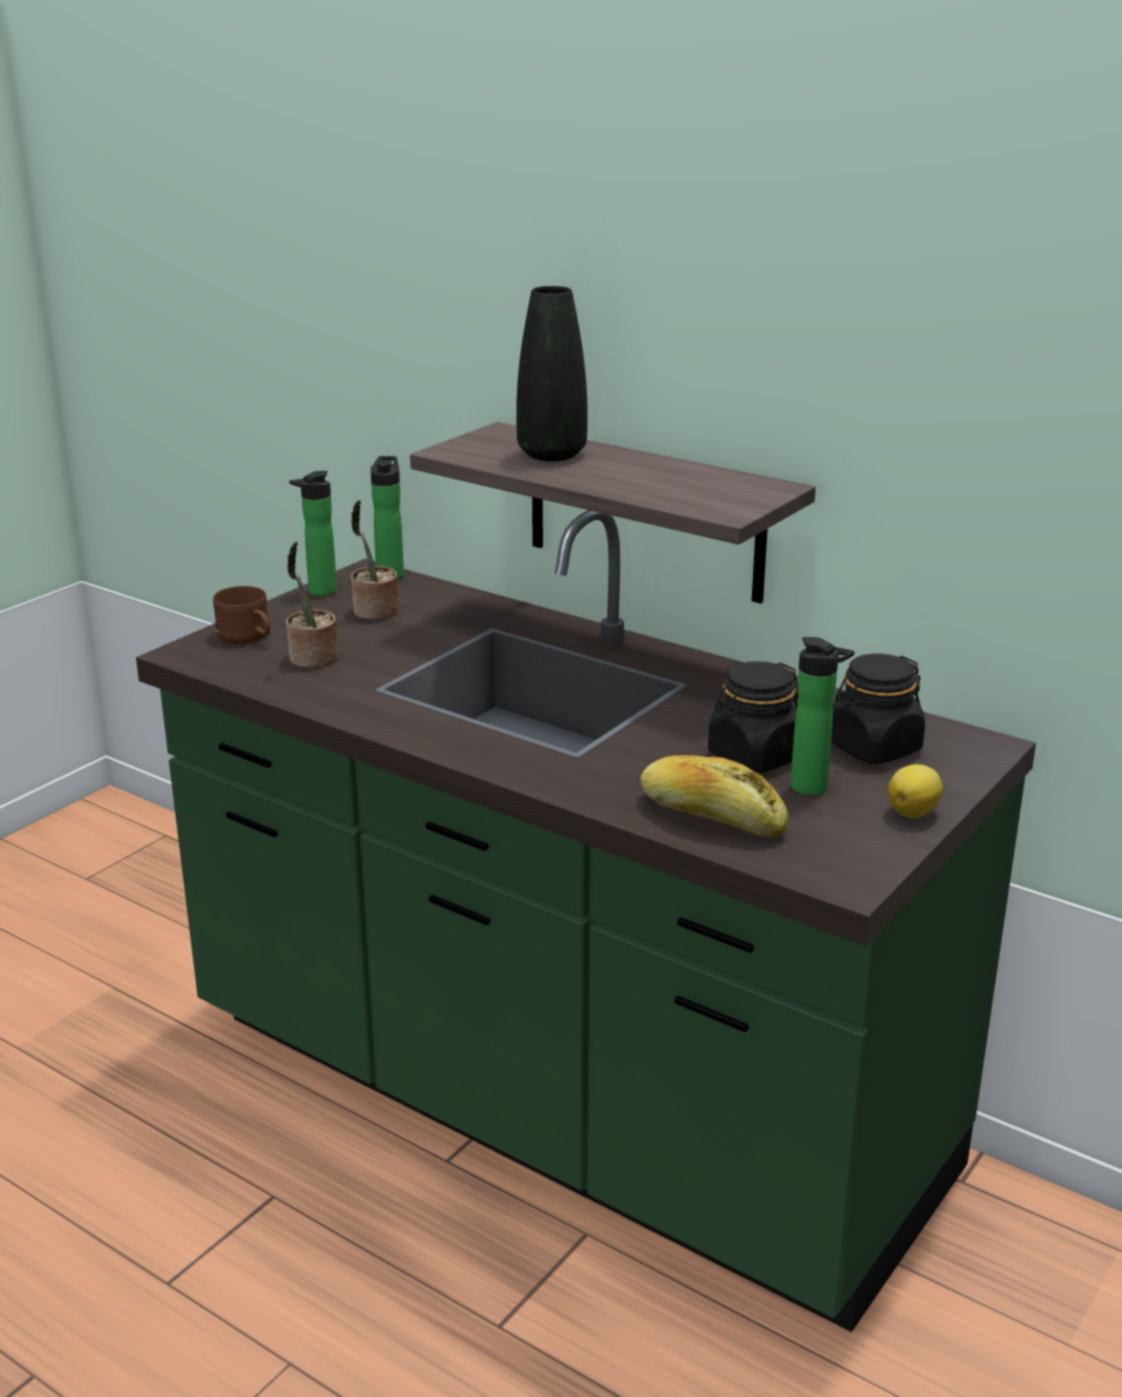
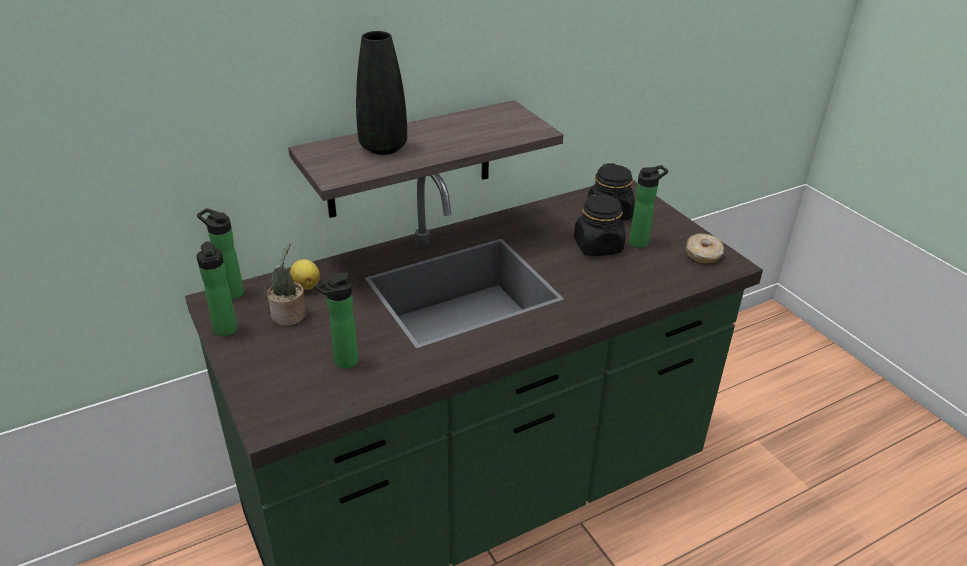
camera: 65 degrees left, 10 degrees up
brown mug [213,586,270,643] -> none
potted plant [286,541,338,668] -> bottle [315,272,358,369]
bread [640,755,788,837] -> none
lemon [888,764,943,818] -> lemon moved to [290,259,320,290]
none -> donut [686,234,724,263]

